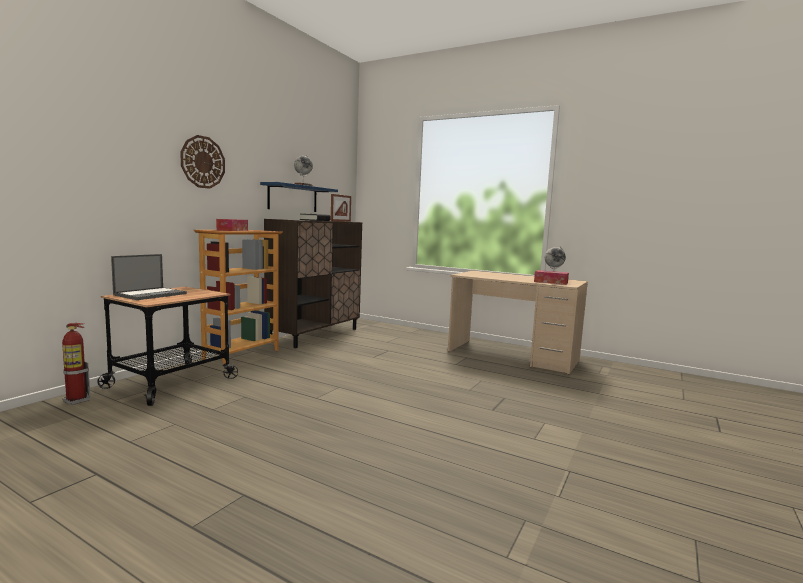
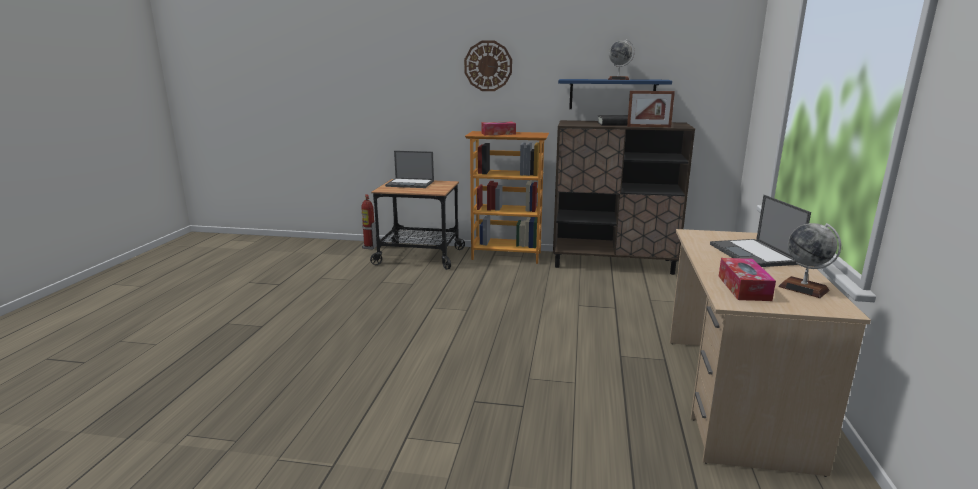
camera: 70 degrees right, 10 degrees up
none -> laptop [710,195,811,267]

